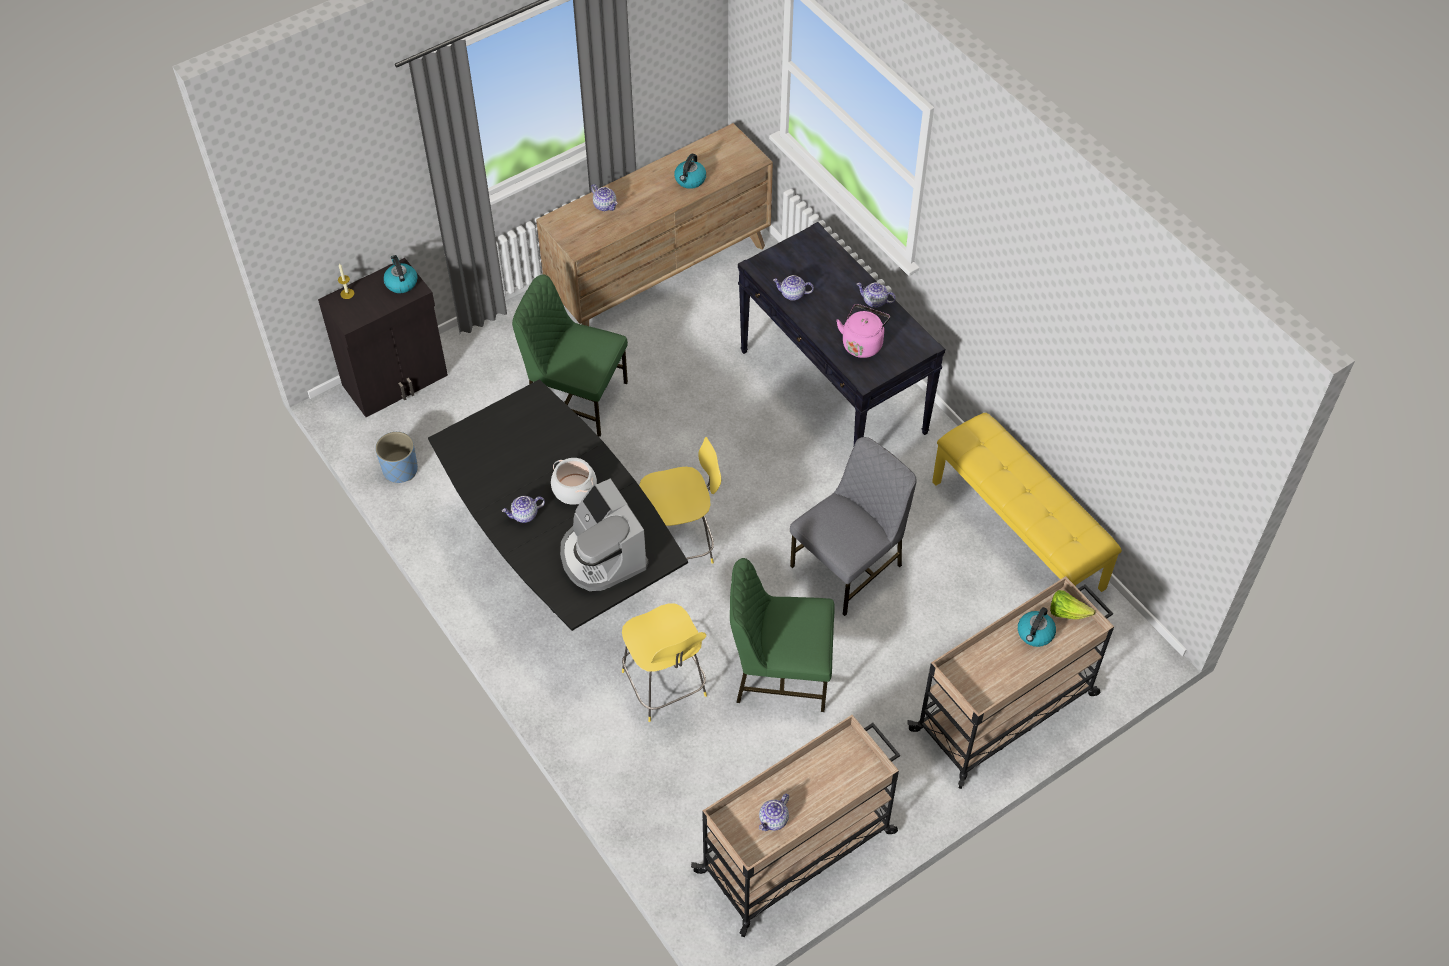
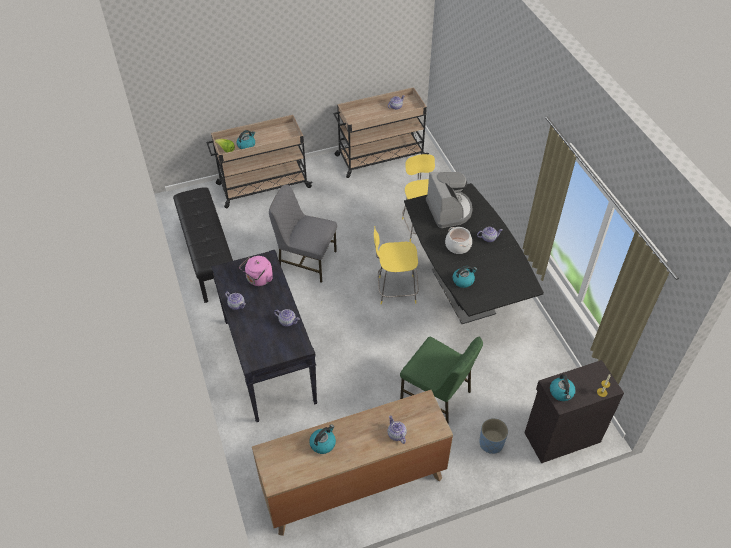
camera: 165 degrees left, 5 degrees down
blue planter [375,432,418,483] -> blue planter moved to [479,418,508,454]
green chair [730,558,835,712] -> none
grey chair [790,437,917,616] -> grey chair turned 45 degrees clockwise [269,184,337,283]
yellow bench [932,413,1122,592] -> black bench [173,187,233,303]
none -> kettle [453,266,477,288]

